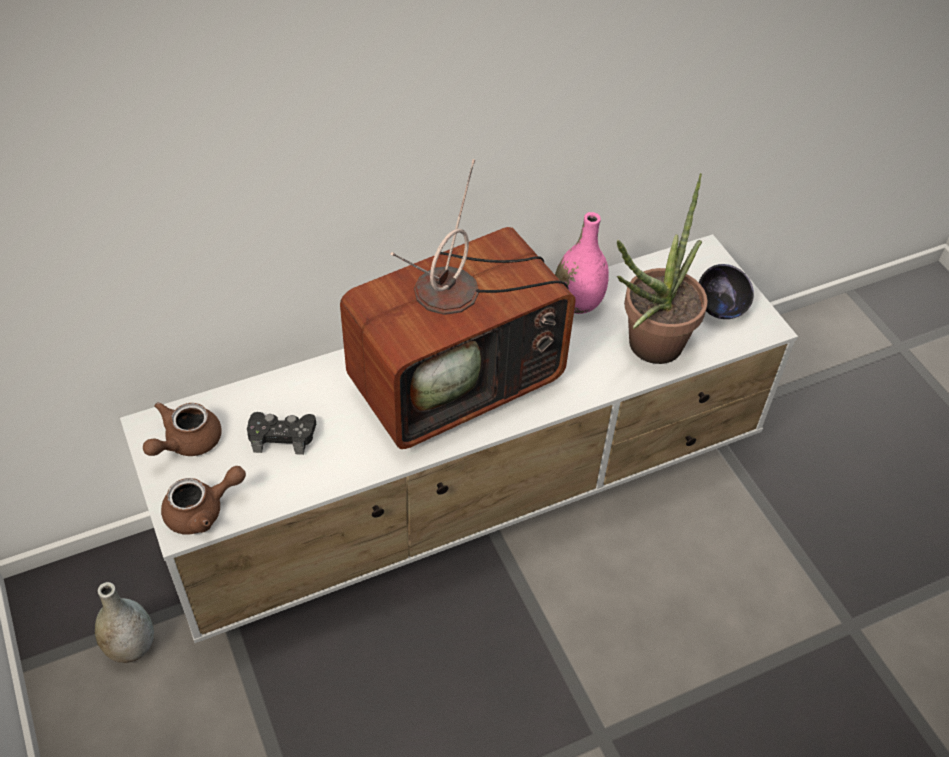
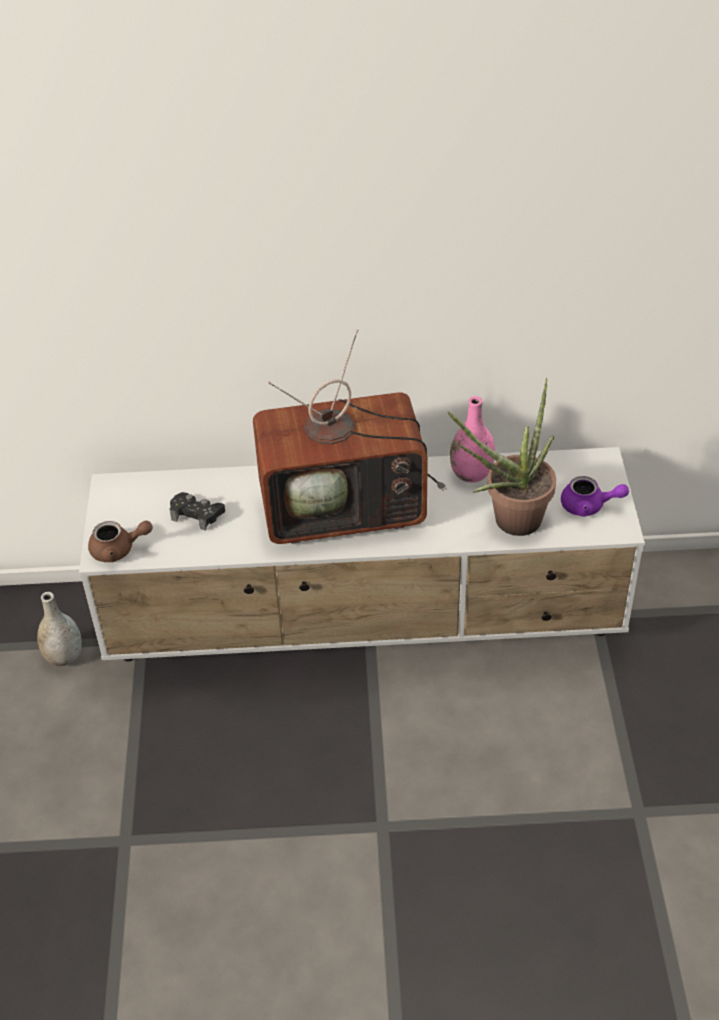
camera: 25 degrees right, 5 degrees down
brown teapot [143,402,222,456] -> none
black bowl [699,264,754,319] -> purple teapot [561,476,629,517]

